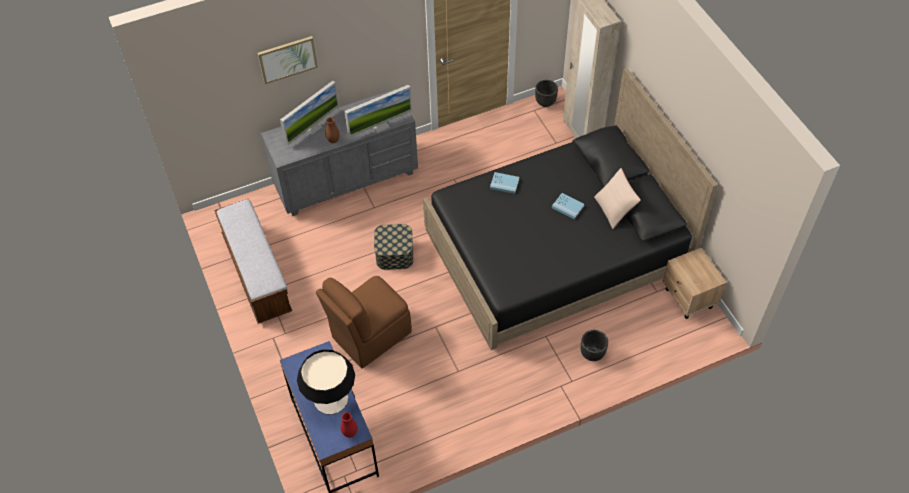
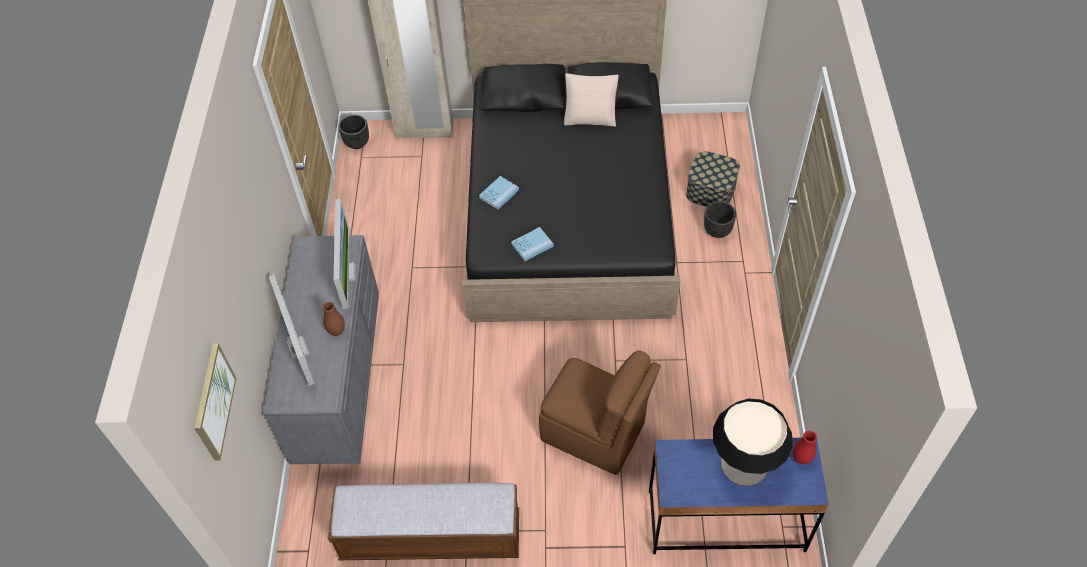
camera: 65 degrees left, 0 degrees up
picture [258,36,318,84] -> picture moved to [194,343,236,461]
brown chair [316,276,412,368] -> brown chair turned 45 degrees counterclockwise [539,350,661,475]
storage box [374,224,413,270] -> storage box moved to [686,151,740,207]
blue book [552,193,584,219] -> blue book moved to [511,227,554,261]
beige nightstand [663,248,727,319] -> none

